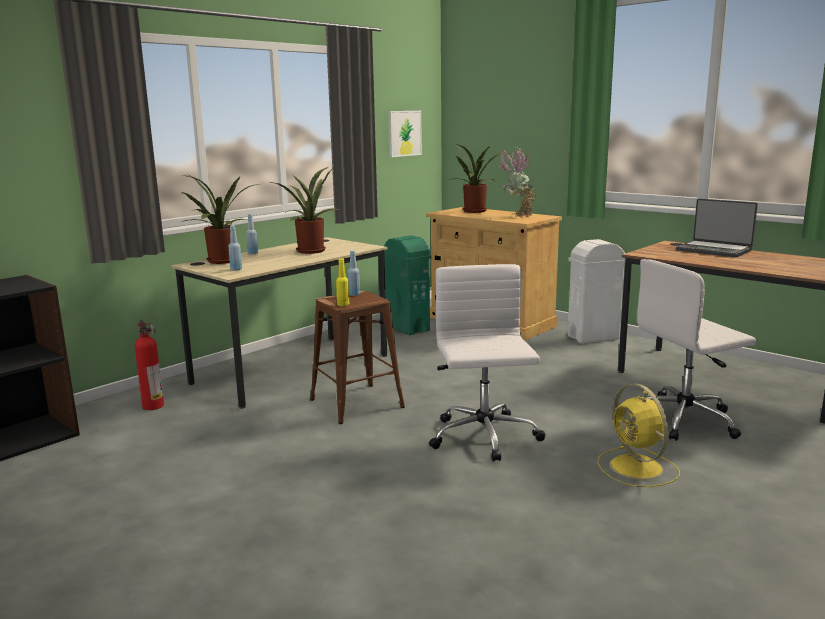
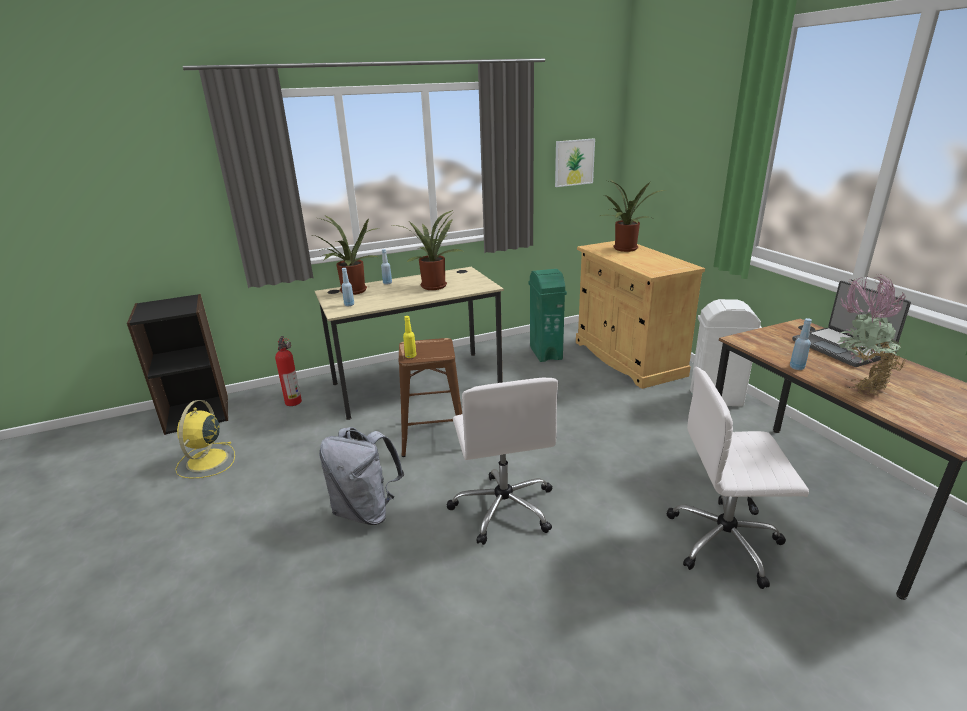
camera: 25 degrees right, 10 degrees up
blue bottle [348,250,360,296] -> blue bottle moved to [790,318,812,370]
white office chair [429,264,546,462] -> white office chair turned 150 degrees clockwise [446,378,558,545]
potted plant [499,147,536,217] -> potted plant moved to [838,274,906,394]
yellow fan [597,383,680,487] -> yellow fan moved to [175,400,235,478]
none -> grey backpack [319,427,404,525]

